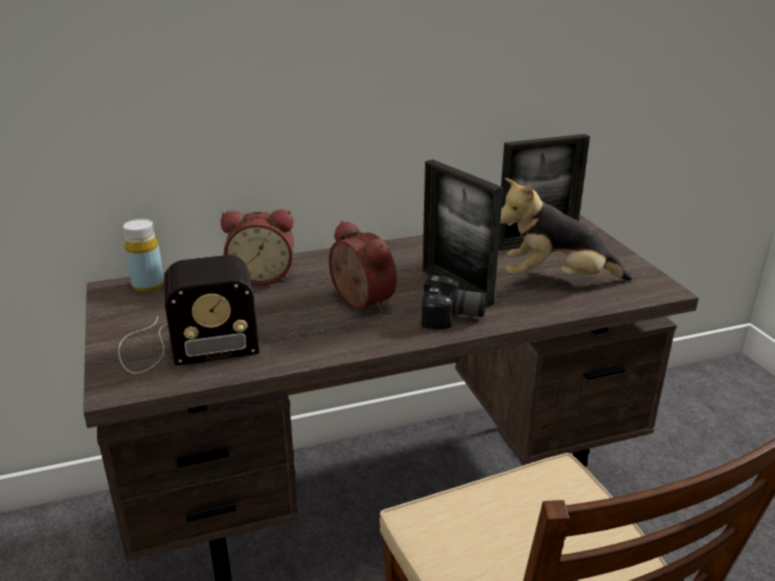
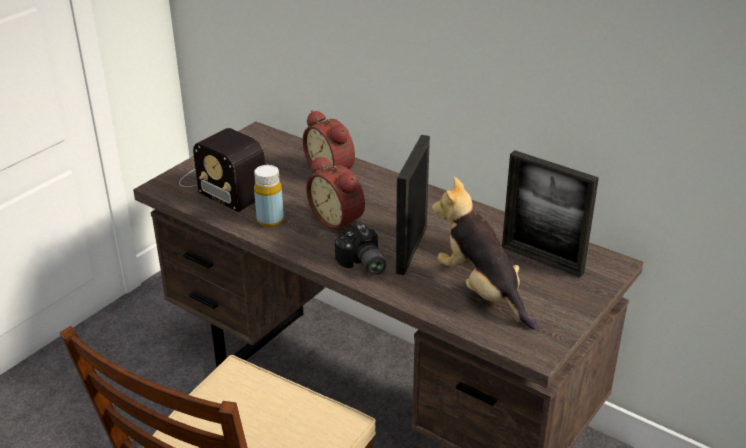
camera: 55 degrees right, 5 degrees up
yellow bottle [123,219,164,292] -> yellow bottle moved to [254,165,284,227]
alarm clock [329,220,397,312] -> alarm clock turned 120 degrees clockwise [306,156,365,232]

